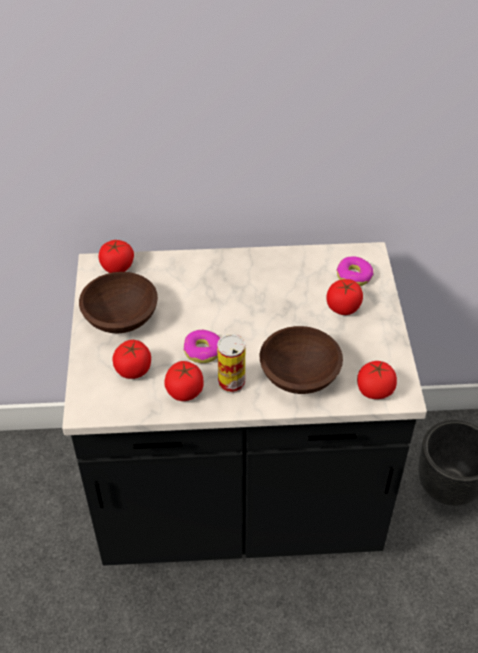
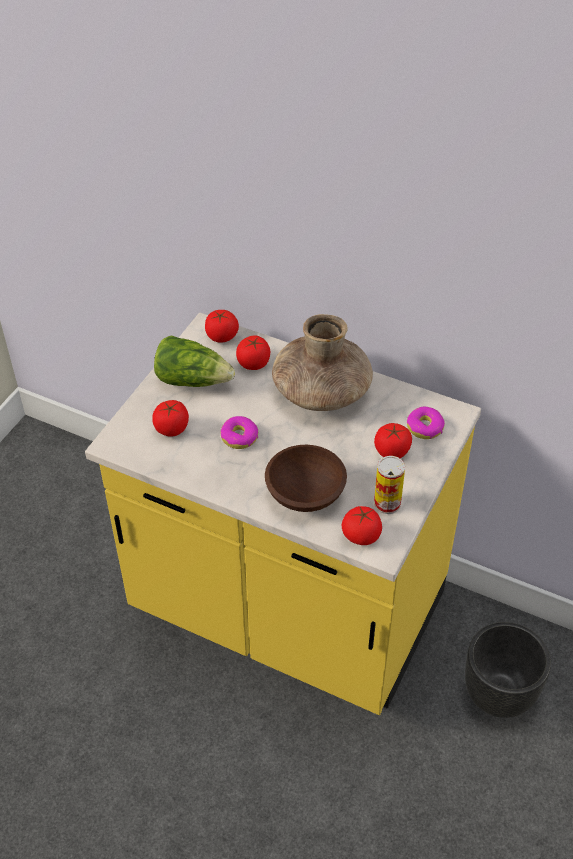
camera: 30 degrees right, 0 degrees up
black counter [62,242,427,566] -> yellow counter [85,313,481,715]
brown bowl [79,272,158,333] -> lettuce [154,335,235,387]
tomato [164,361,204,401] -> tomato moved to [236,335,270,370]
can [217,334,245,393] -> can moved to [374,456,405,514]
none -> brown vase [272,314,373,411]

